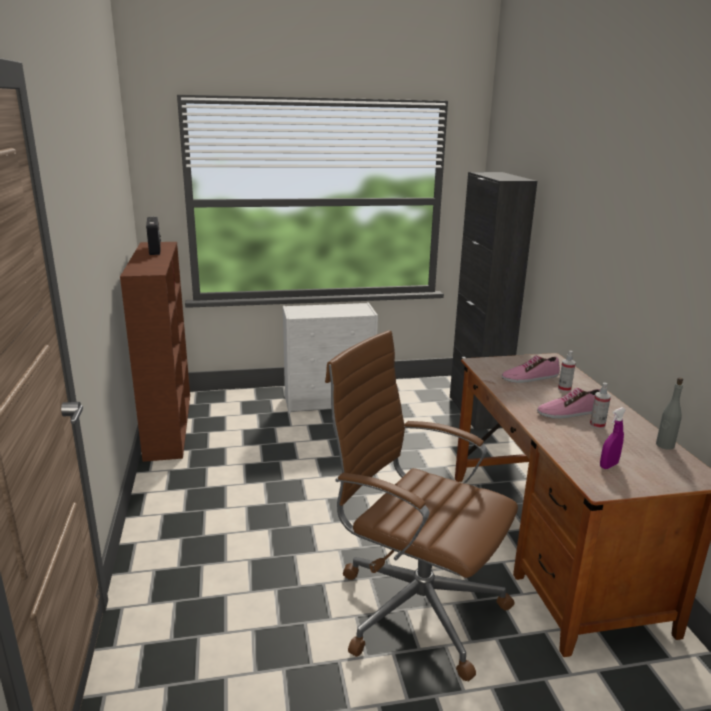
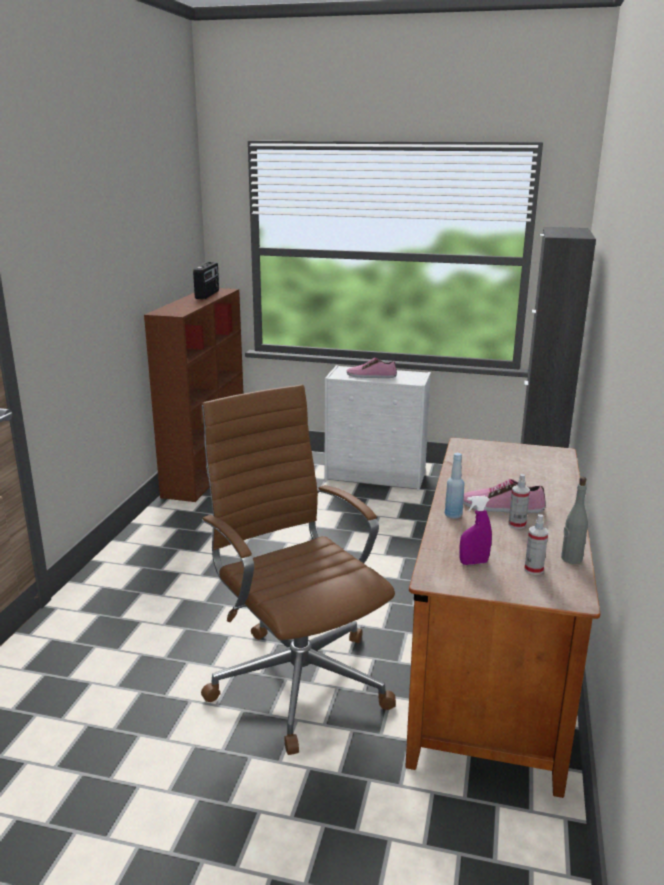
camera: 25 degrees right, 0 degrees up
shoe [502,355,560,383] -> shoe moved to [347,358,397,378]
spray bottle [558,351,576,392] -> spray bottle moved to [524,514,548,575]
none -> blue bottle [445,453,464,519]

